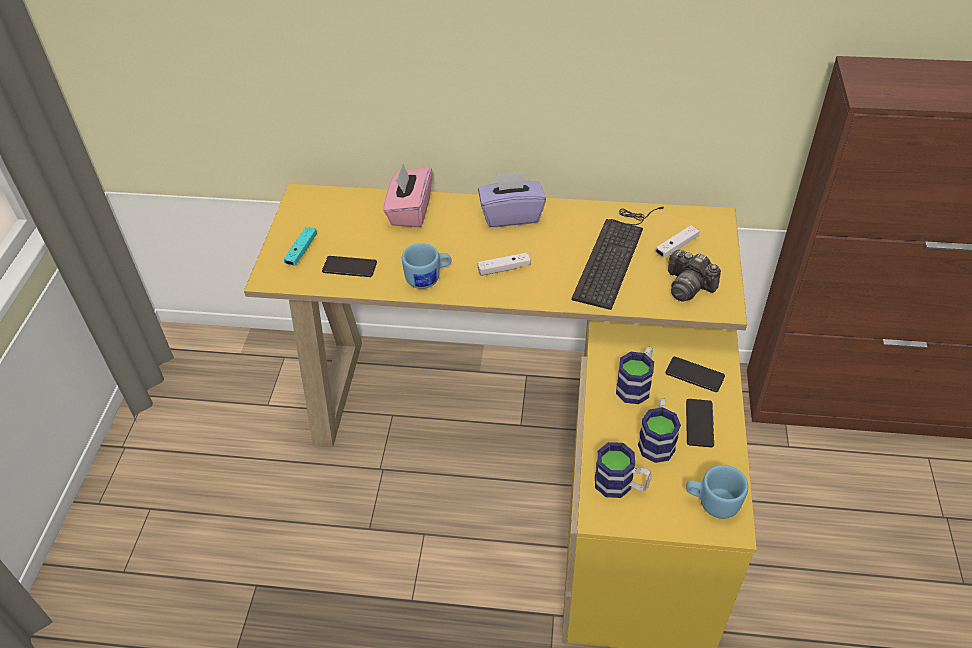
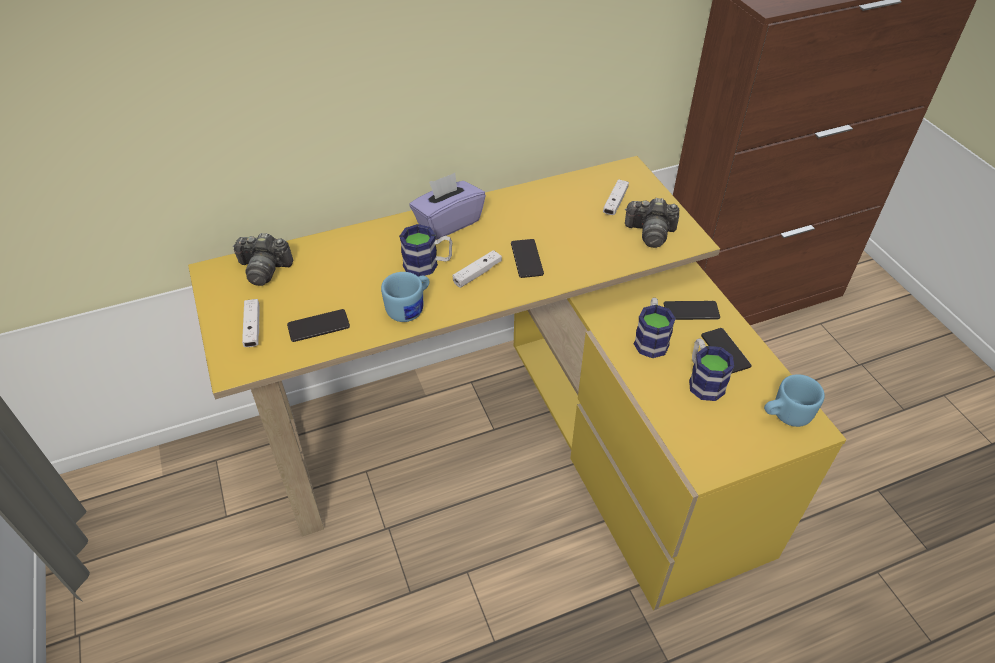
camera: 30 degrees left, 0 degrees up
turquoise game controller [284,227,317,266] -> white game controller [242,299,259,347]
pink tissue box [383,164,432,228] -> none
keyboard [572,207,664,310] -> none
mug [595,442,652,498] -> mug moved to [399,224,452,277]
none -> camera [233,233,293,286]
none -> phone [511,239,544,278]

